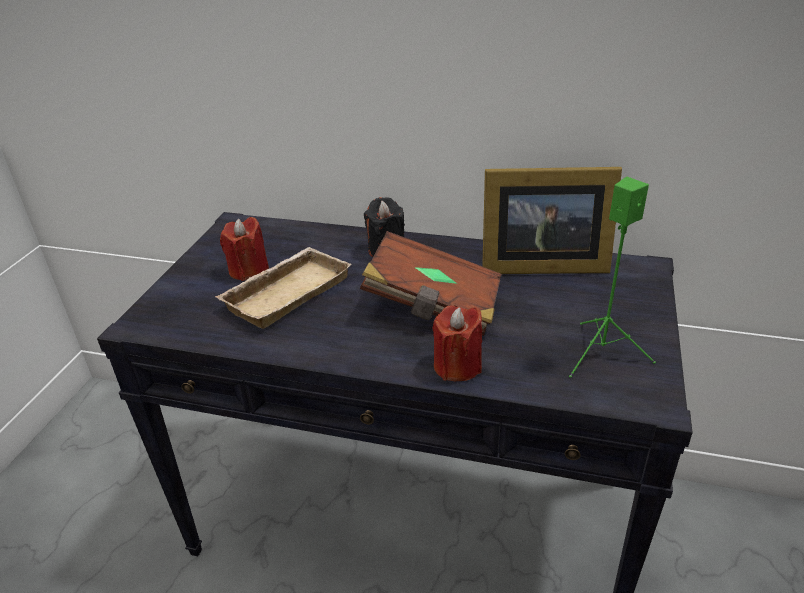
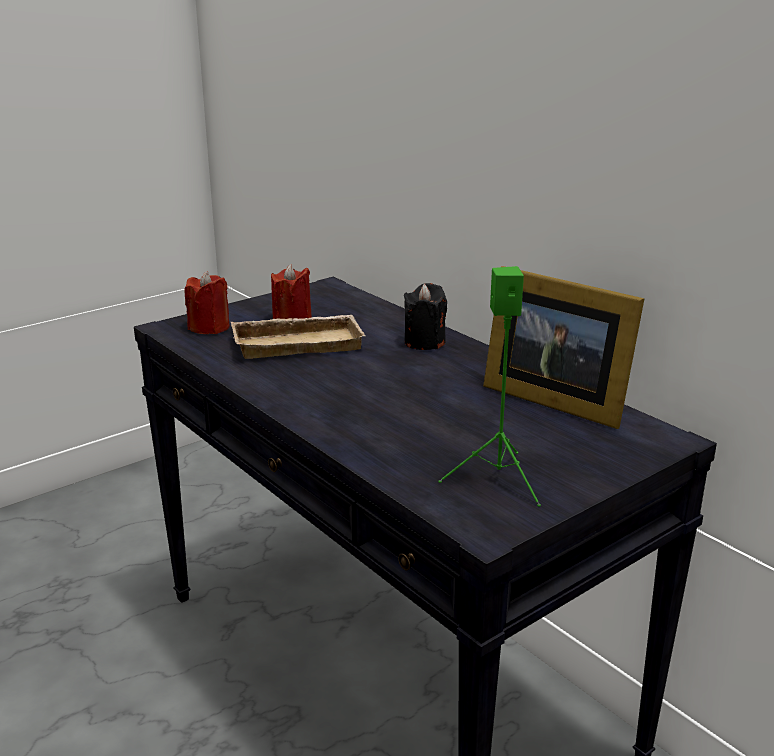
camera: 35 degrees right, 10 degrees down
brown book [360,231,501,336] -> none
red candle [432,305,482,381] -> red candle moved to [185,271,230,334]

